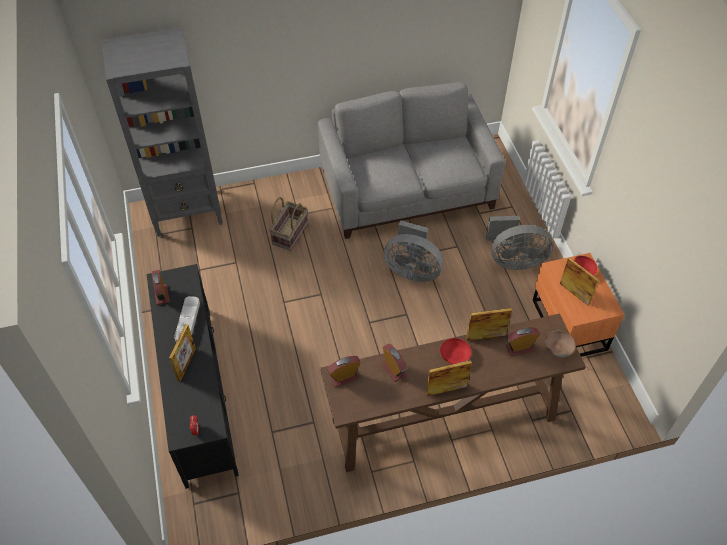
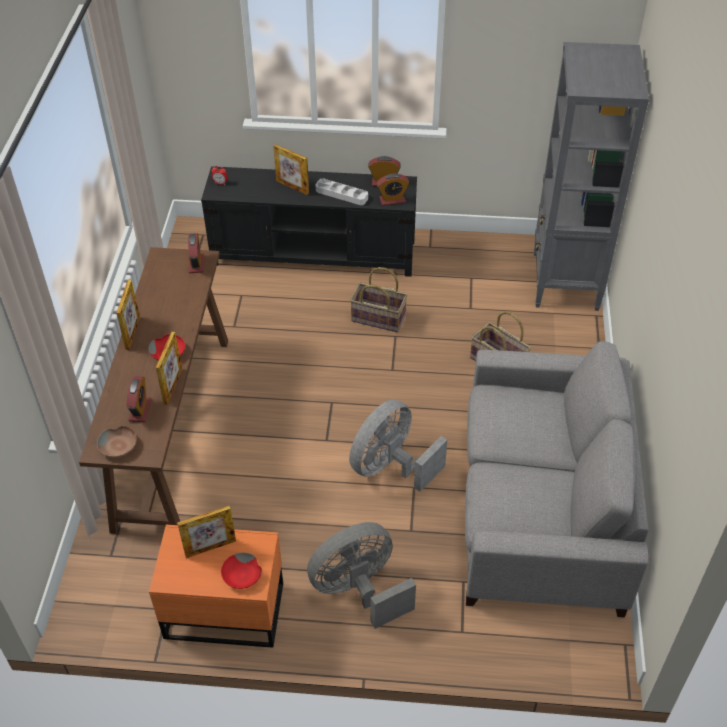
camera: 110 degrees right, 5 degrees down
alarm clock [382,344,407,382] -> alarm clock moved to [376,173,409,206]
grey fan [486,216,553,270] -> grey fan turned 45 degrees clockwise [307,522,416,629]
none -> basket [350,267,407,332]

